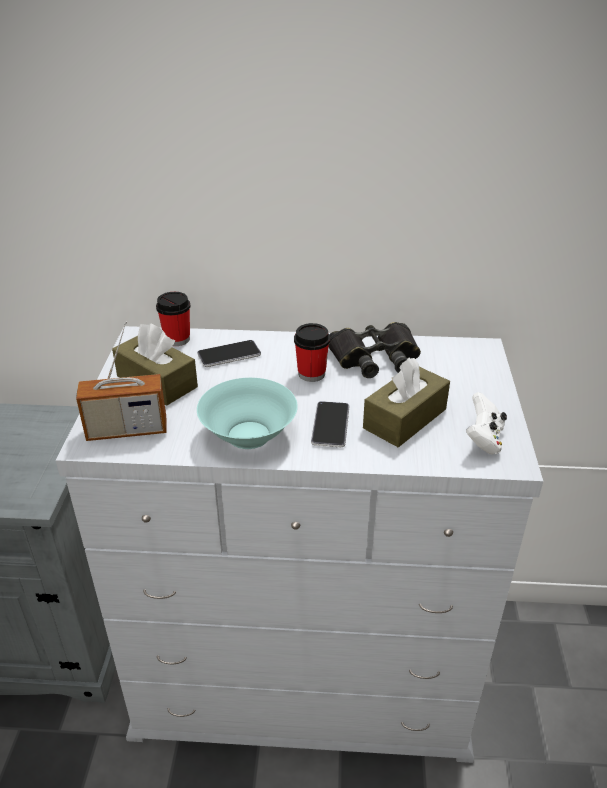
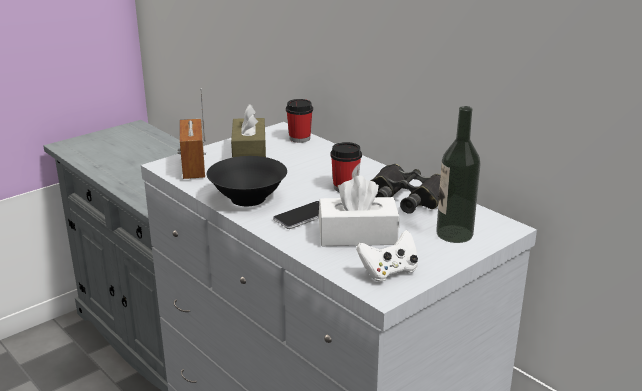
camera: 45 degrees right, 10 degrees down
radio [76,321,167,441] -> radio turned 45 degrees clockwise [178,88,206,179]
phone [197,340,261,367] -> none
turquoise bowl [197,378,298,449] -> black bowl [207,156,287,206]
brown tissue box [363,357,450,447] -> white tissue box [319,176,399,246]
none -> bottle [436,106,480,243]

